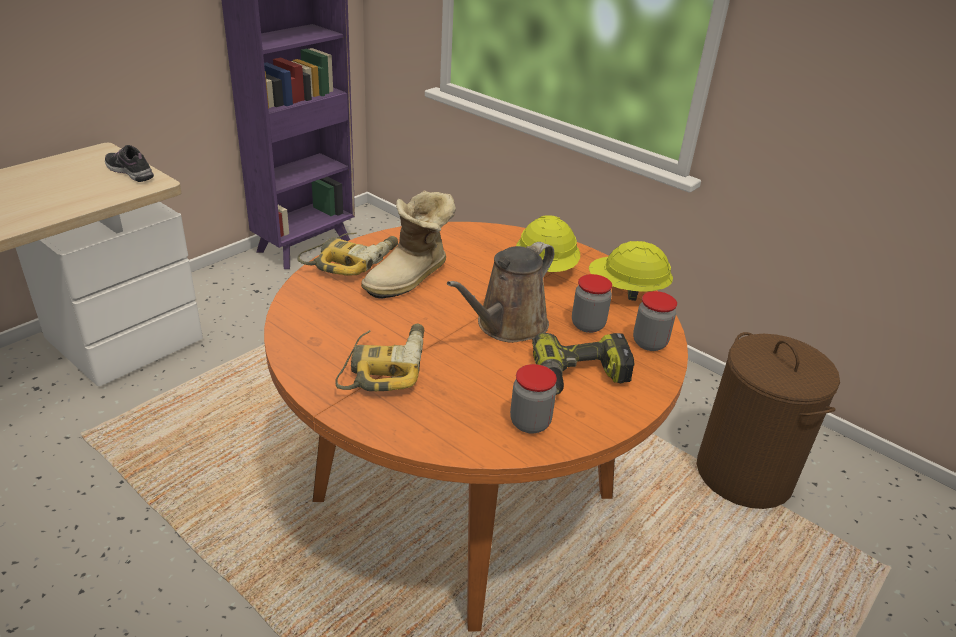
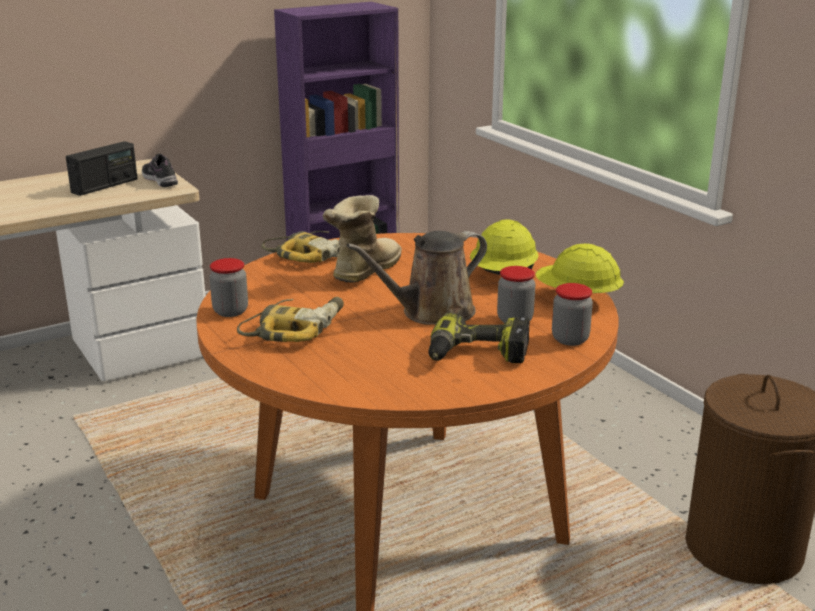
camera: 20 degrees right, 10 degrees down
boot [361,190,456,299] -> boot turned 150 degrees clockwise [322,195,402,283]
jar [510,364,557,434] -> jar moved to [209,258,248,317]
none -> radio [66,141,138,196]

